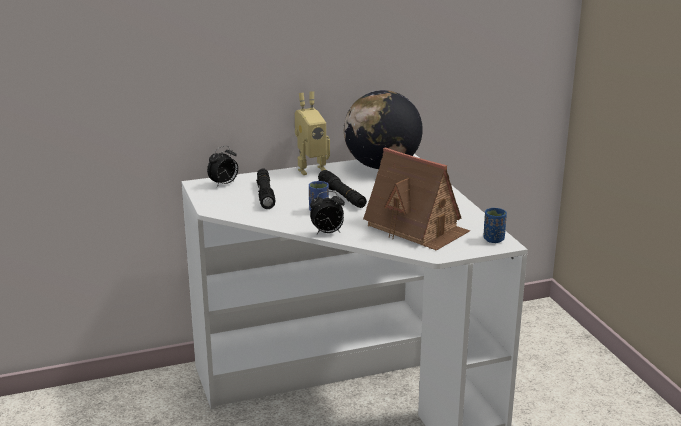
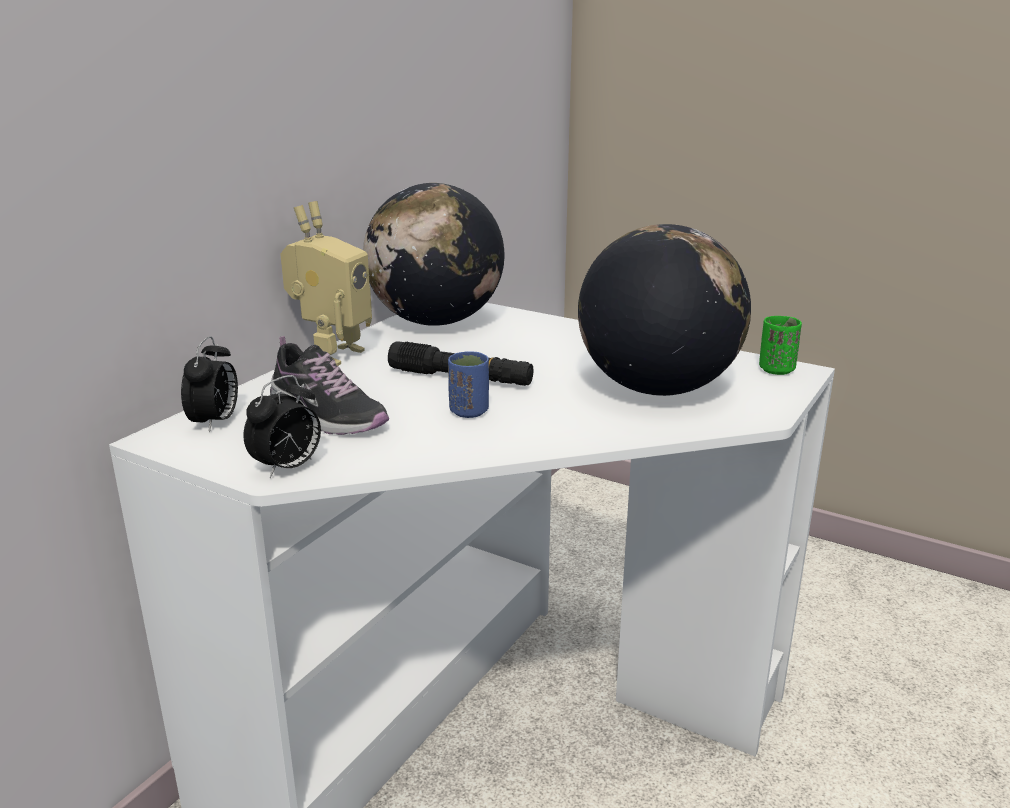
camera: 40 degrees left, 0 degrees up
black flashlight [256,169,275,209] -> shoe [270,336,389,435]
alarm clock [310,191,345,234] -> alarm clock moved to [243,375,321,478]
toy house [363,147,470,250] -> globe [578,224,751,396]
blue cup [483,208,507,243] -> green cup [759,316,802,375]

